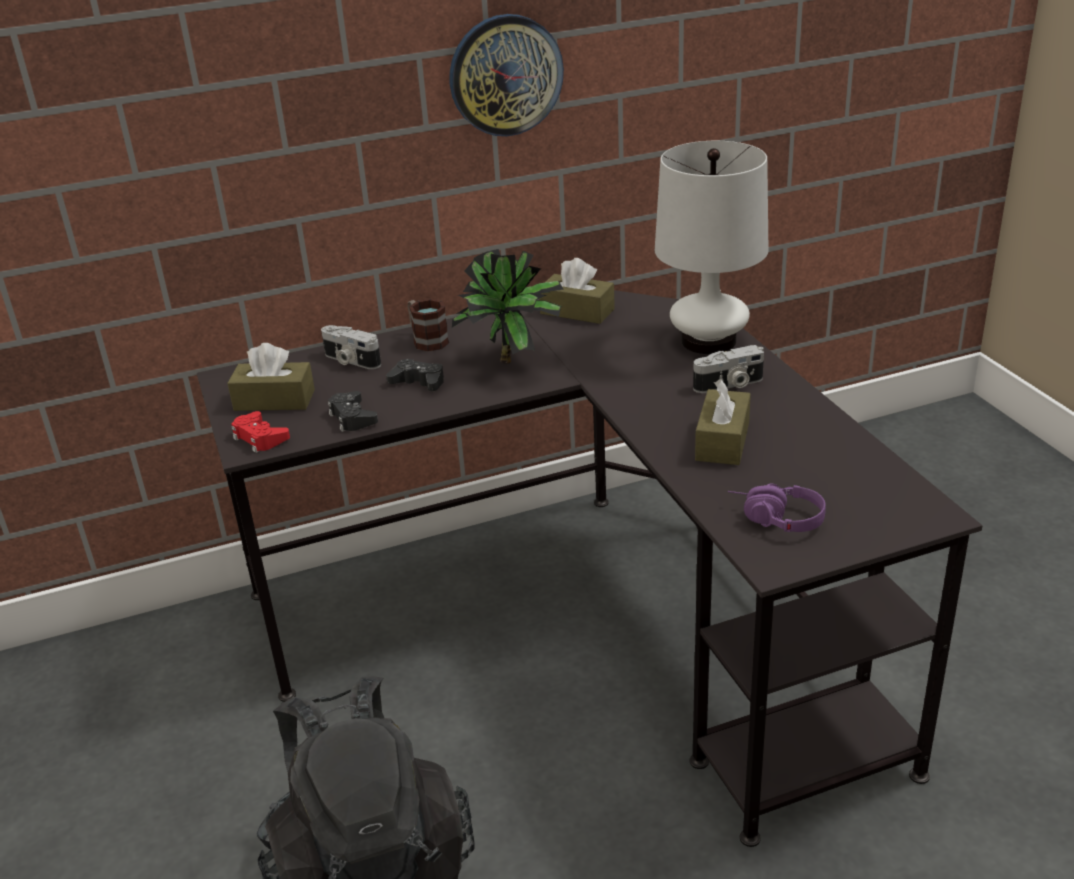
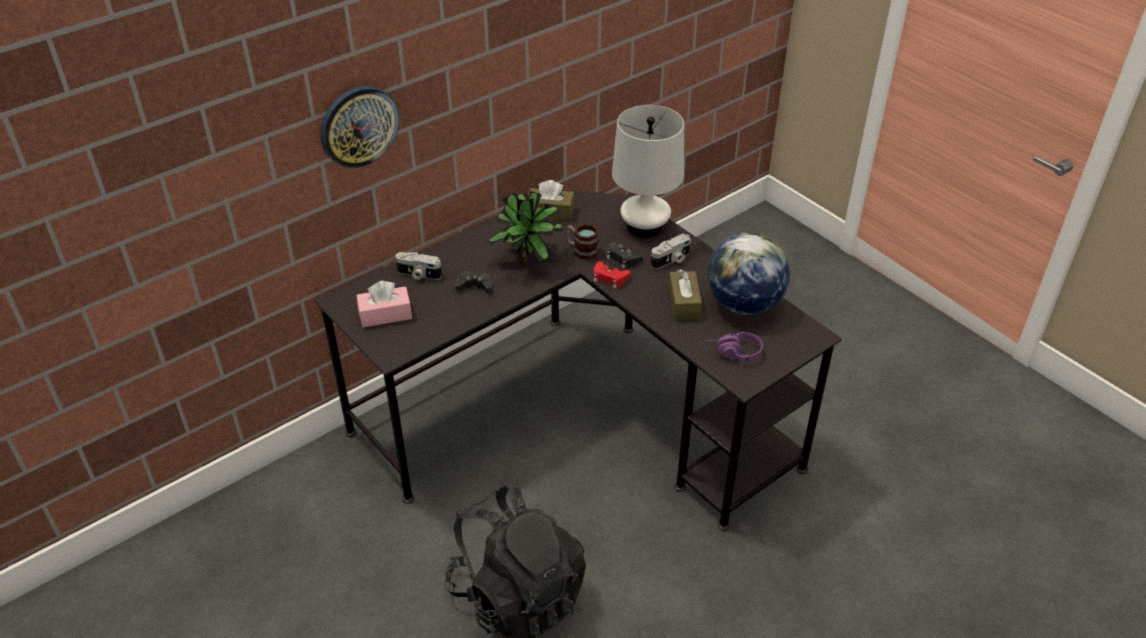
camera: 20 degrees left, 10 degrees up
brown tissue box [227,343,315,411] -> pink tissue box [357,281,412,327]
red game controller [231,411,290,453] -> red game controller moved to [593,261,630,288]
black game controller [328,391,378,432] -> black game controller moved to [607,240,643,269]
mug [408,299,449,351] -> mug moved to [566,224,599,260]
wall clock [450,14,564,136] -> wall clock moved to [320,86,399,168]
none -> globe [707,232,790,315]

